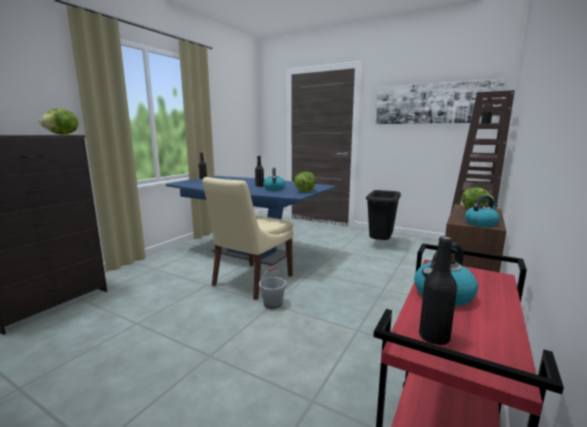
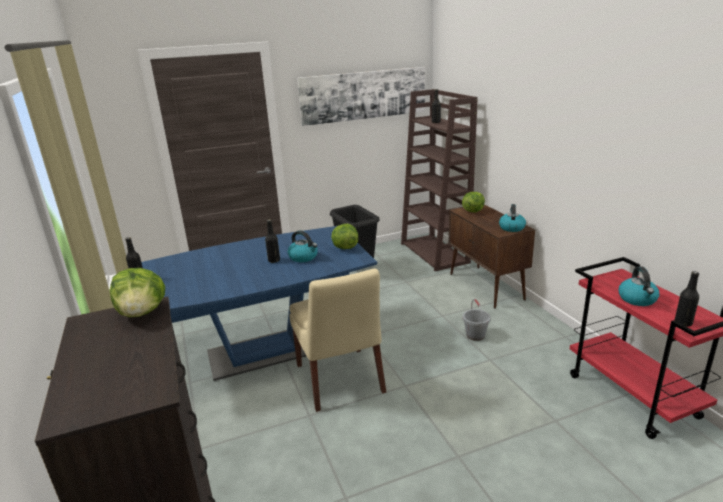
camera: 50 degrees left, 10 degrees up
grey bucket [259,266,286,309] -> grey bucket moved to [463,299,491,341]

